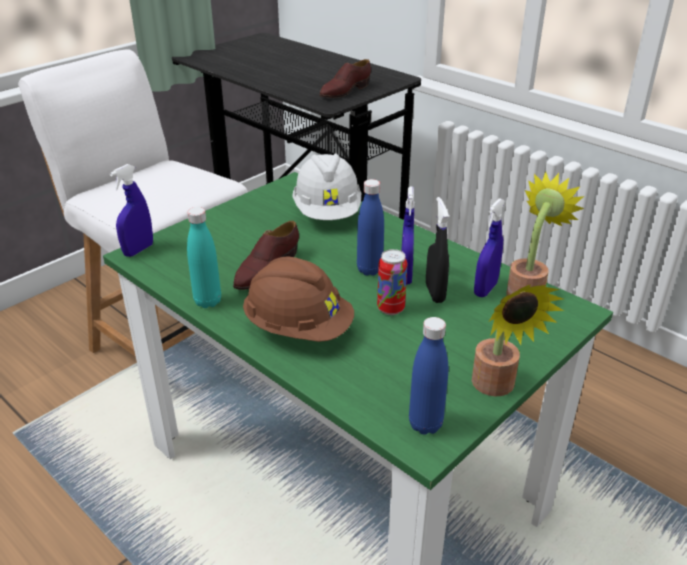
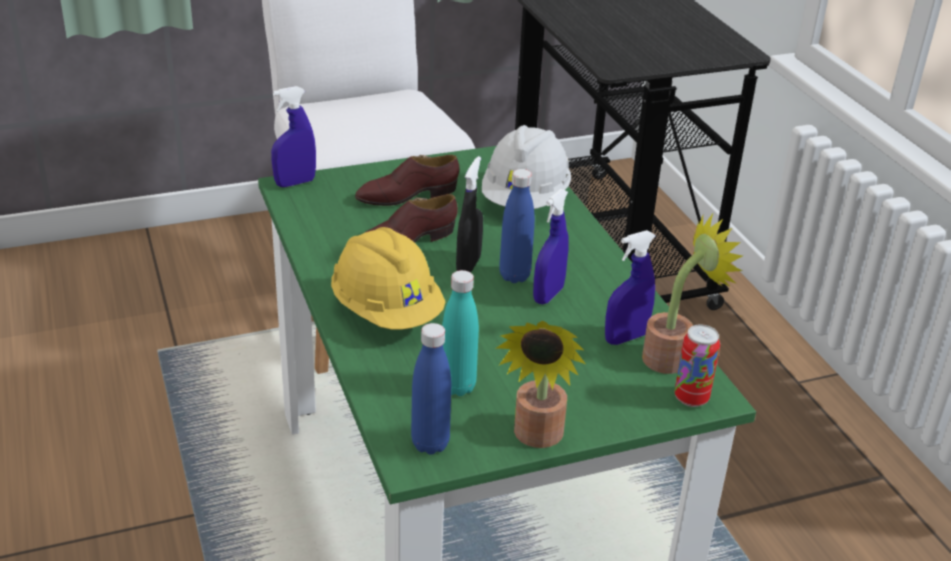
camera: 25 degrees right, 0 degrees up
turquoise bottle [187,207,221,308] -> turquoise bottle moved to [442,270,479,396]
brown hard hat [243,256,354,342] -> yellow hard hat [331,227,445,330]
brown shoe [319,59,371,98] -> brown shoe moved to [355,155,459,206]
can [377,249,407,315] -> can moved to [675,324,720,407]
black spray bottle [426,197,449,303] -> black spray bottle moved to [456,156,483,273]

